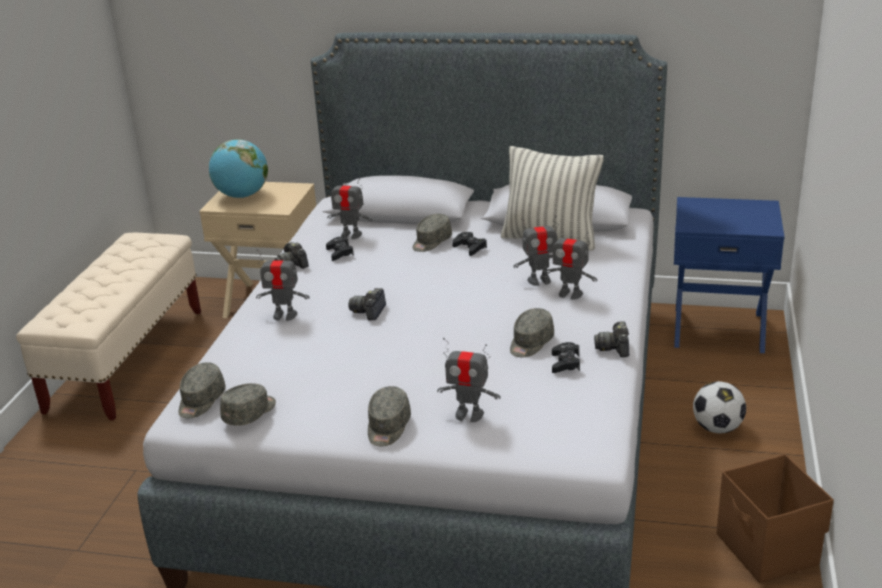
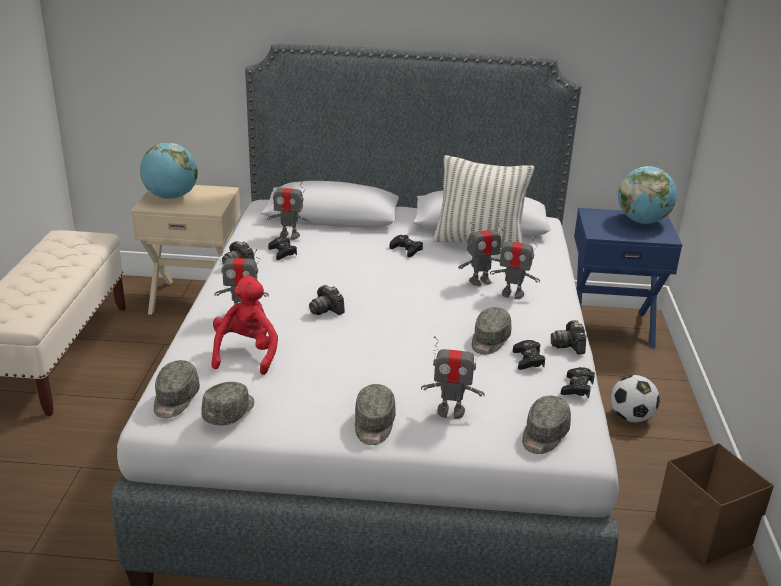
camera: 10 degrees left, 0 degrees up
camera [348,288,386,320] -> camera turned 45 degrees counterclockwise [309,285,345,315]
grey cap [412,214,452,252] -> grey cap moved to [522,396,571,454]
none -> red plush toy [212,276,278,375]
none -> black game controller [561,367,595,399]
none -> globe [618,166,677,224]

